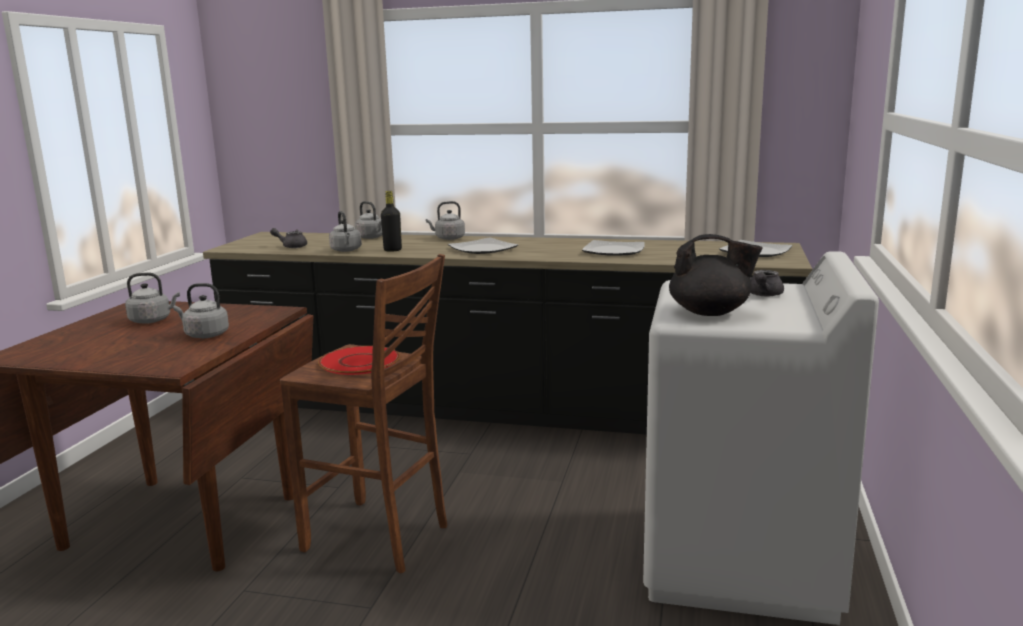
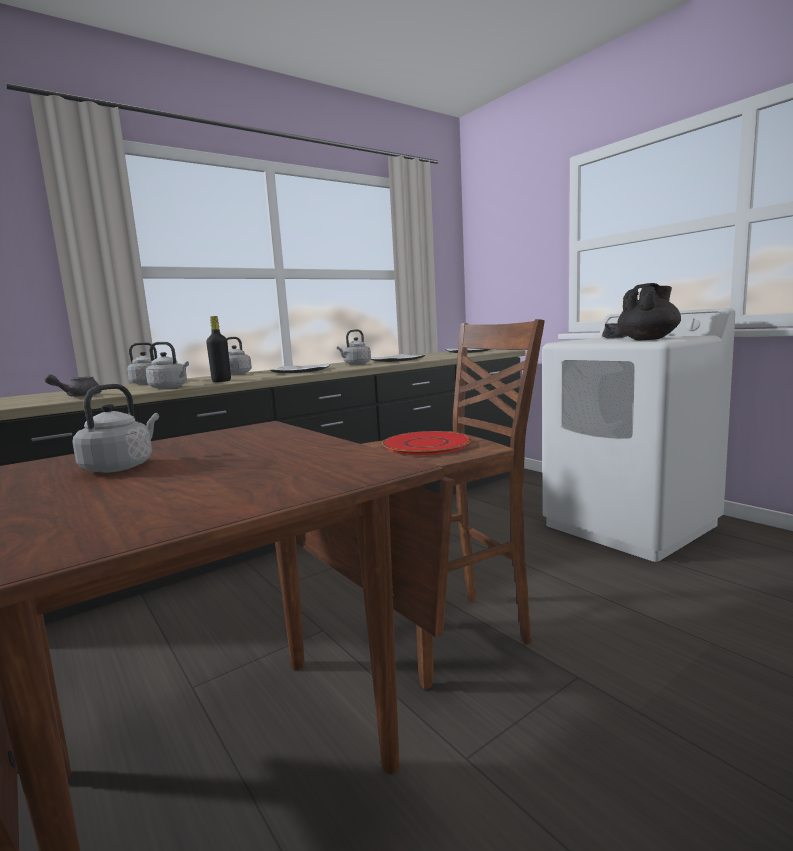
camera: 50 degrees left, 5 degrees down
grey kettle [173,283,229,338] -> grey kettle moved to [337,329,371,365]

